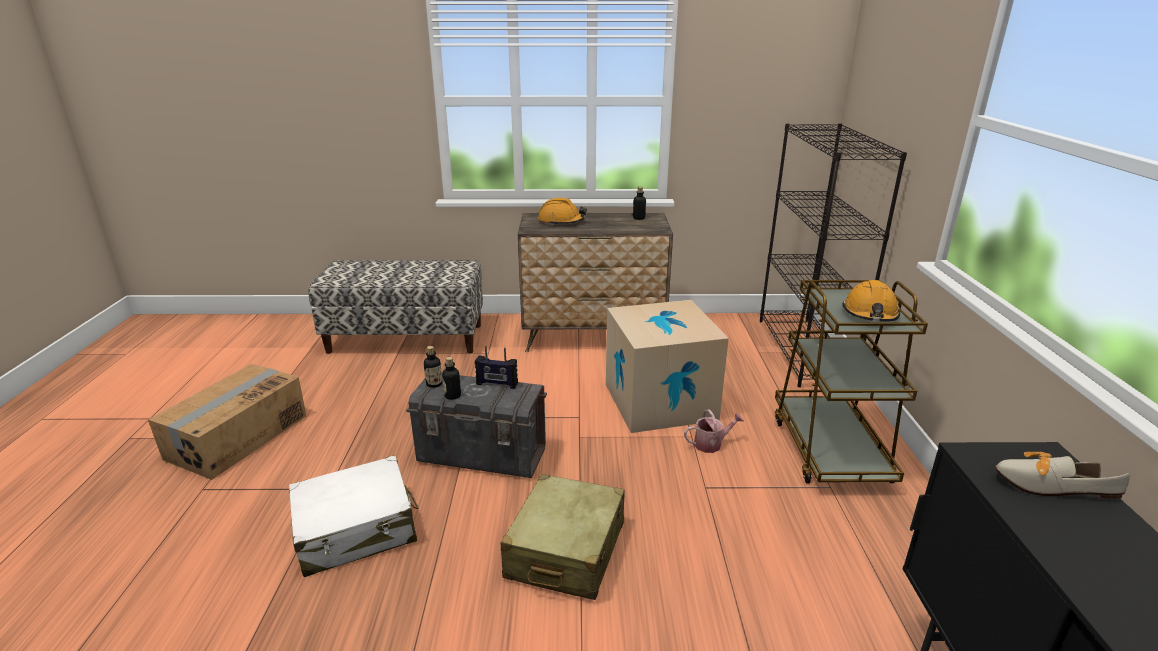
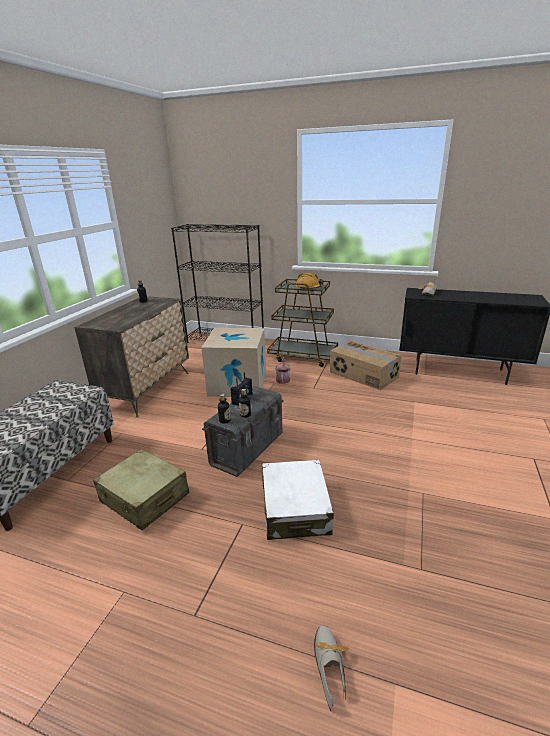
camera: 70 degrees left, 0 degrees up
cardboard box [148,364,306,480] -> cardboard box moved to [330,341,402,390]
beige suitcase [500,474,624,600] -> beige suitcase moved to [93,449,189,530]
orange hard hat [538,198,587,225] -> none
none -> shoe [314,625,349,711]

